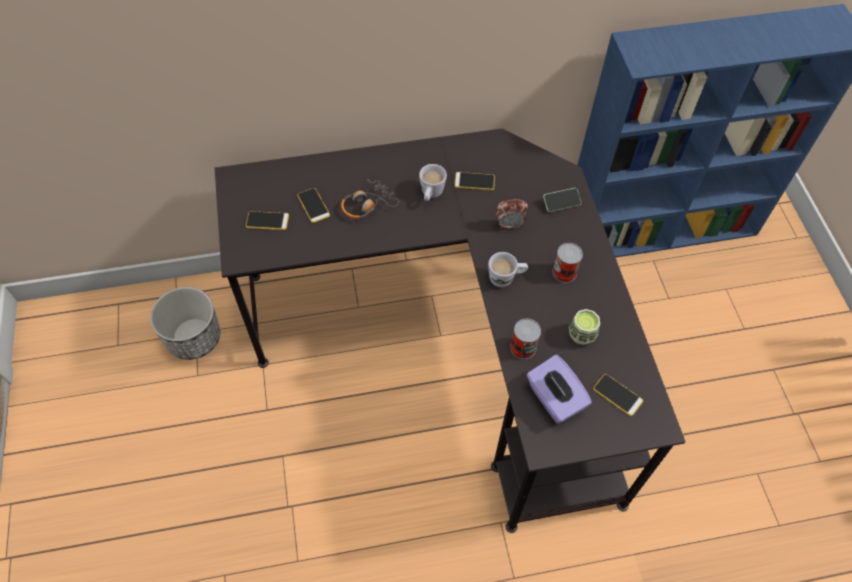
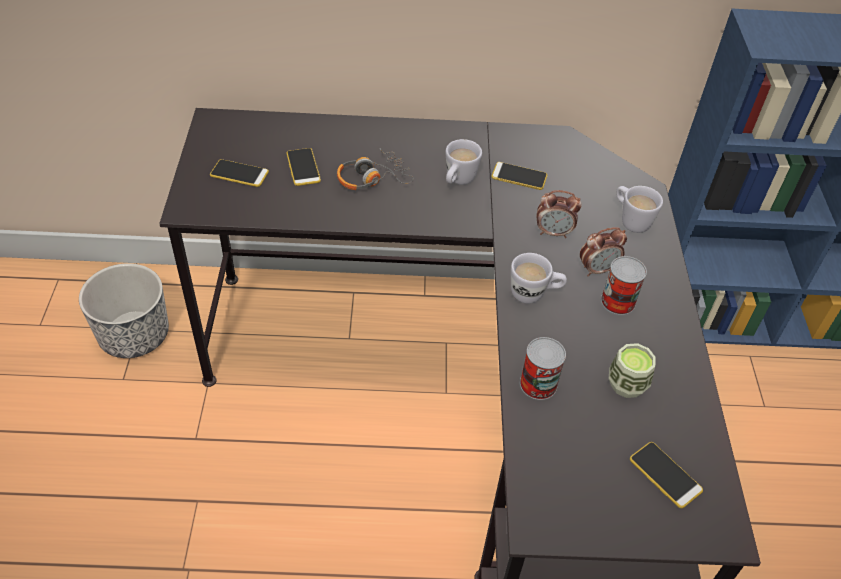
camera: 10 degrees right, 10 degrees down
purple tissue box [527,354,592,424] -> none
phone [543,188,581,212] -> white mug [616,186,663,233]
none -> alarm clock [580,227,627,276]

